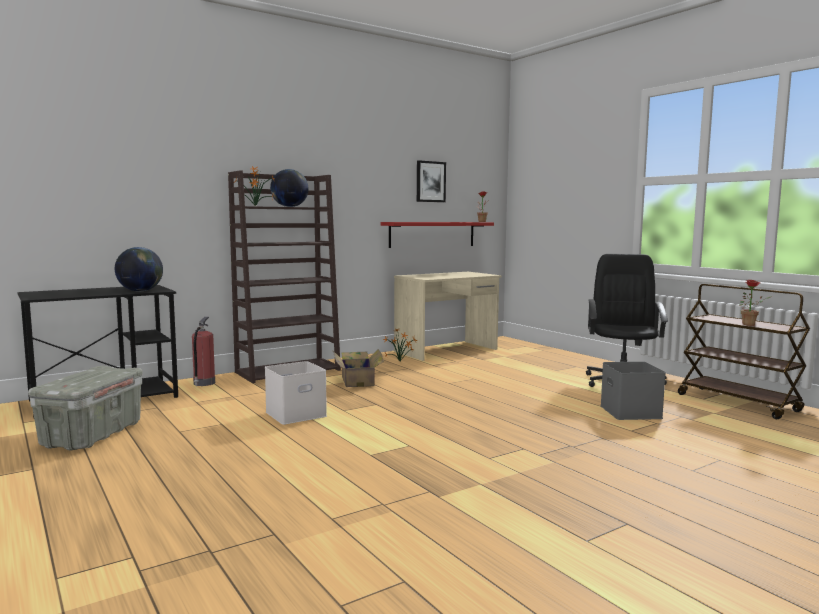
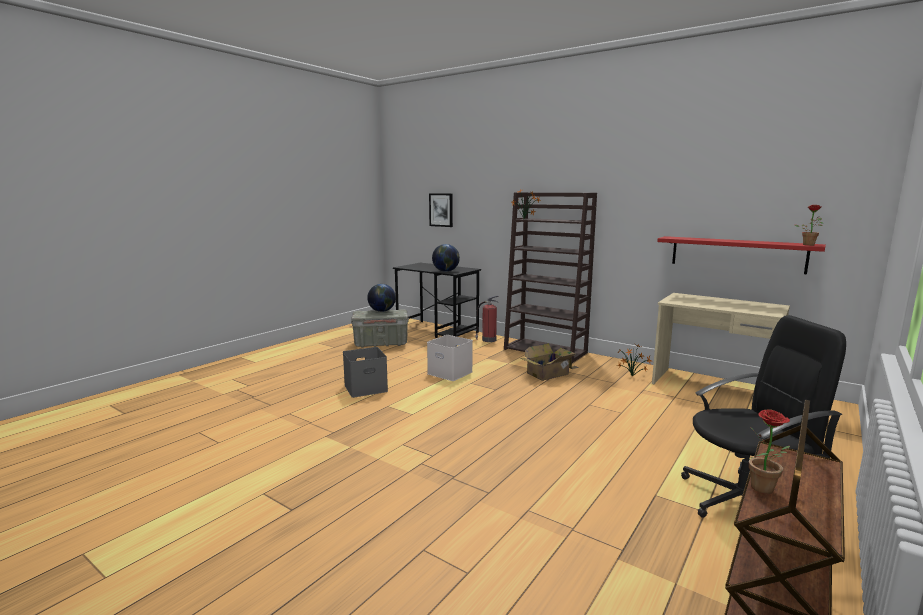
camera: 70 degrees right, 5 degrees up
globe [270,169,309,207] -> globe moved to [367,284,396,312]
picture [417,160,446,202] -> picture moved to [429,193,453,227]
grey storage box [601,362,666,420] -> grey storage box moved to [343,347,388,398]

